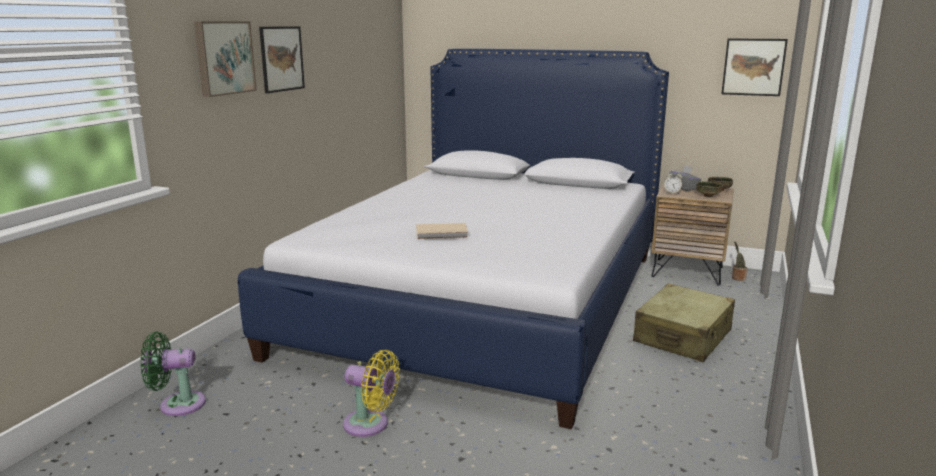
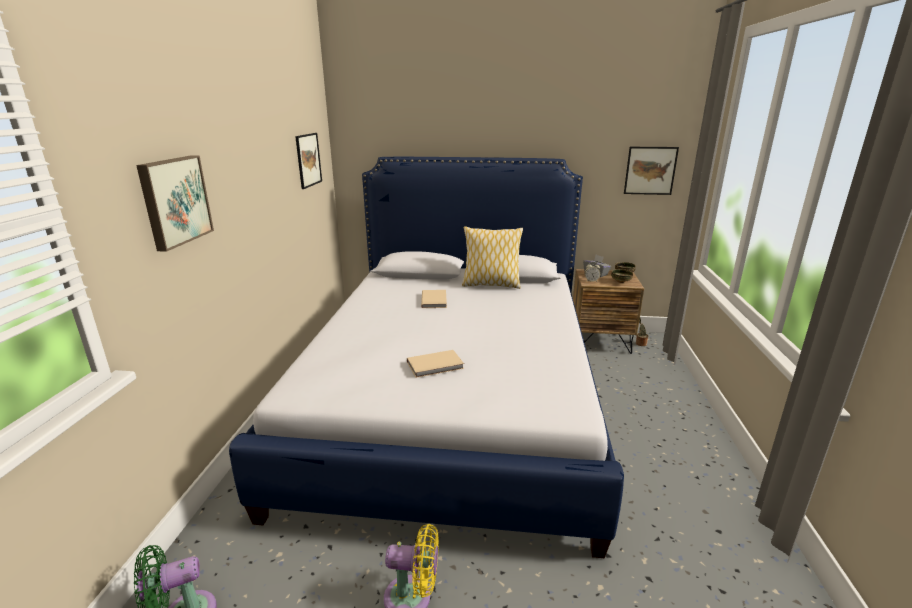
camera: 15 degrees left, 5 degrees up
picture [259,26,305,93] -> picture moved to [295,133,322,189]
beige suitcase [633,284,735,362] -> none
none -> beige book [421,290,447,308]
none -> pillow [462,226,523,289]

